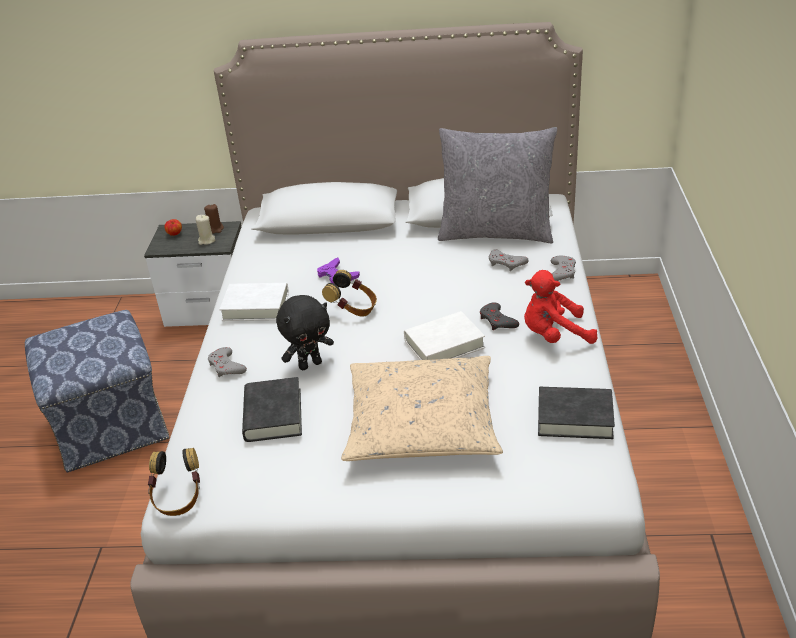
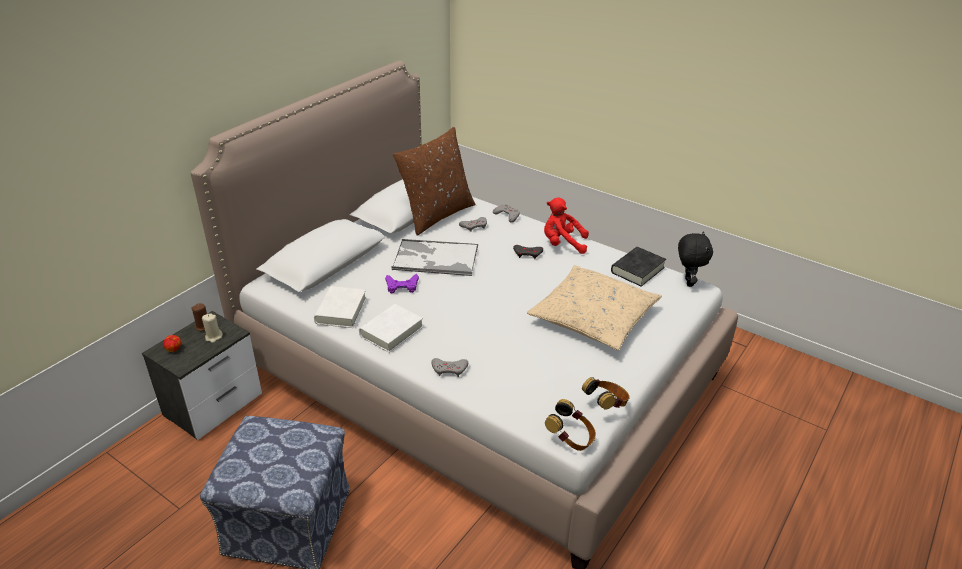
camera: 60 degrees left, 0 degrees up
black book [242,377,302,442] -> none
black plush toy [276,295,334,370] -> black plush toy moved to [678,231,713,287]
headphones [322,270,377,317] -> headphones moved to [582,377,629,410]
white book [404,311,485,360] -> white book moved to [314,286,366,328]
grey pillow [438,127,557,243] -> brown pillow [393,127,475,236]
red plush toy [524,270,597,344] -> red plush toy turned 75 degrees clockwise [544,197,589,254]
none -> tray [391,239,478,276]

